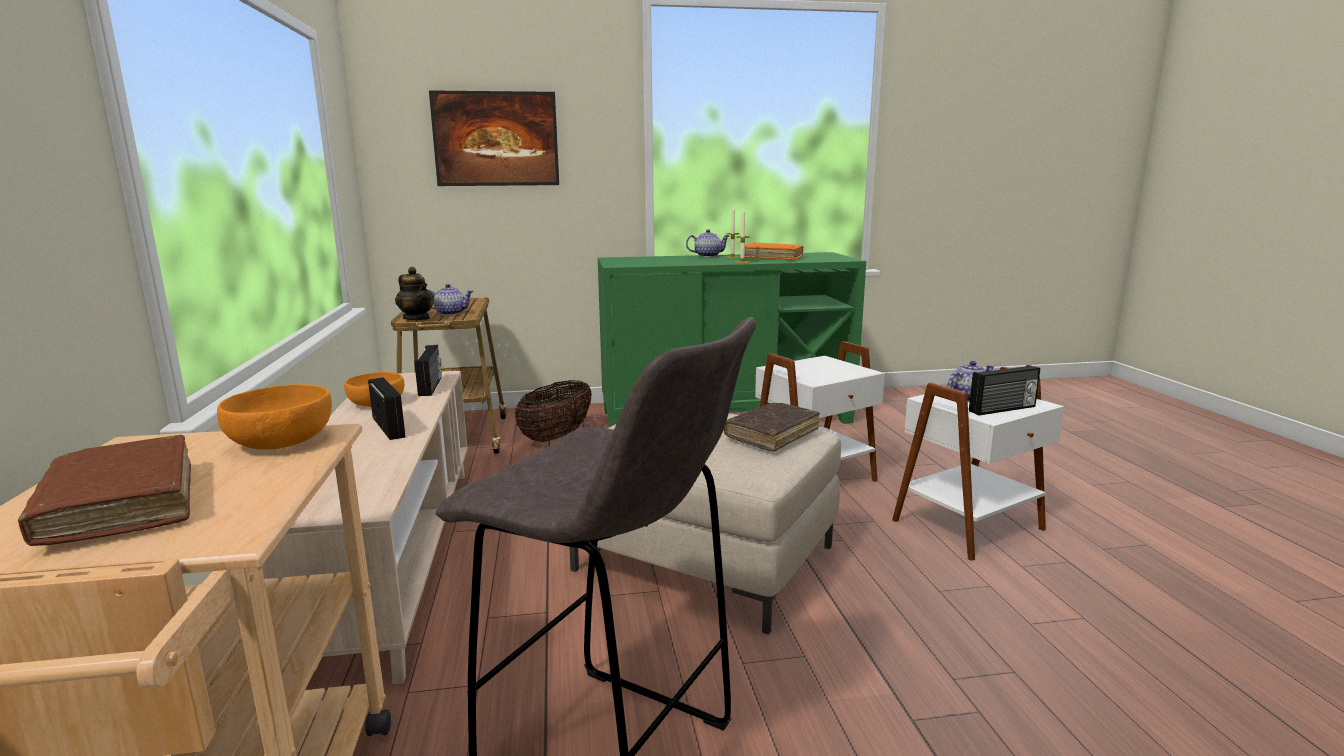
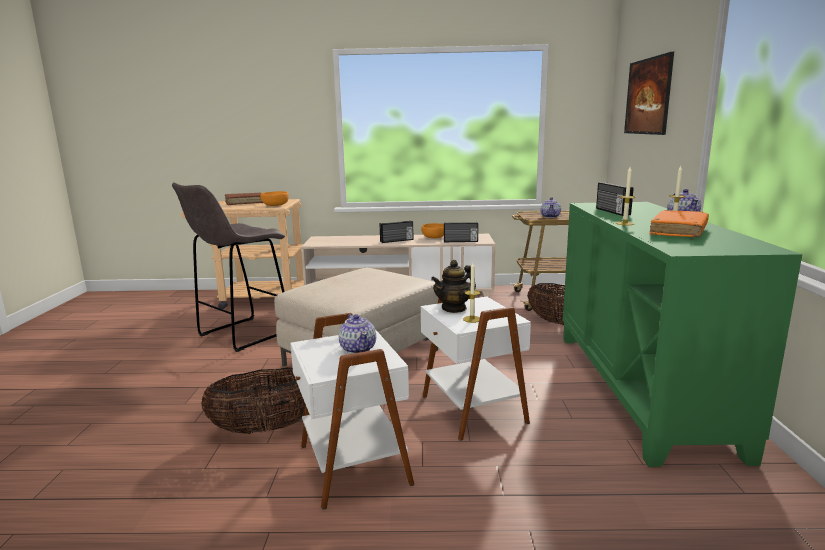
camera: 100 degrees right, 0 degrees up
teapot [395,267,434,320] -> teapot moved to [431,260,476,313]
brown book [724,403,820,452] -> none
radio [969,365,1040,415] -> radio moved to [596,182,633,216]
none -> basket [201,367,306,434]
none -> candle [463,263,480,323]

